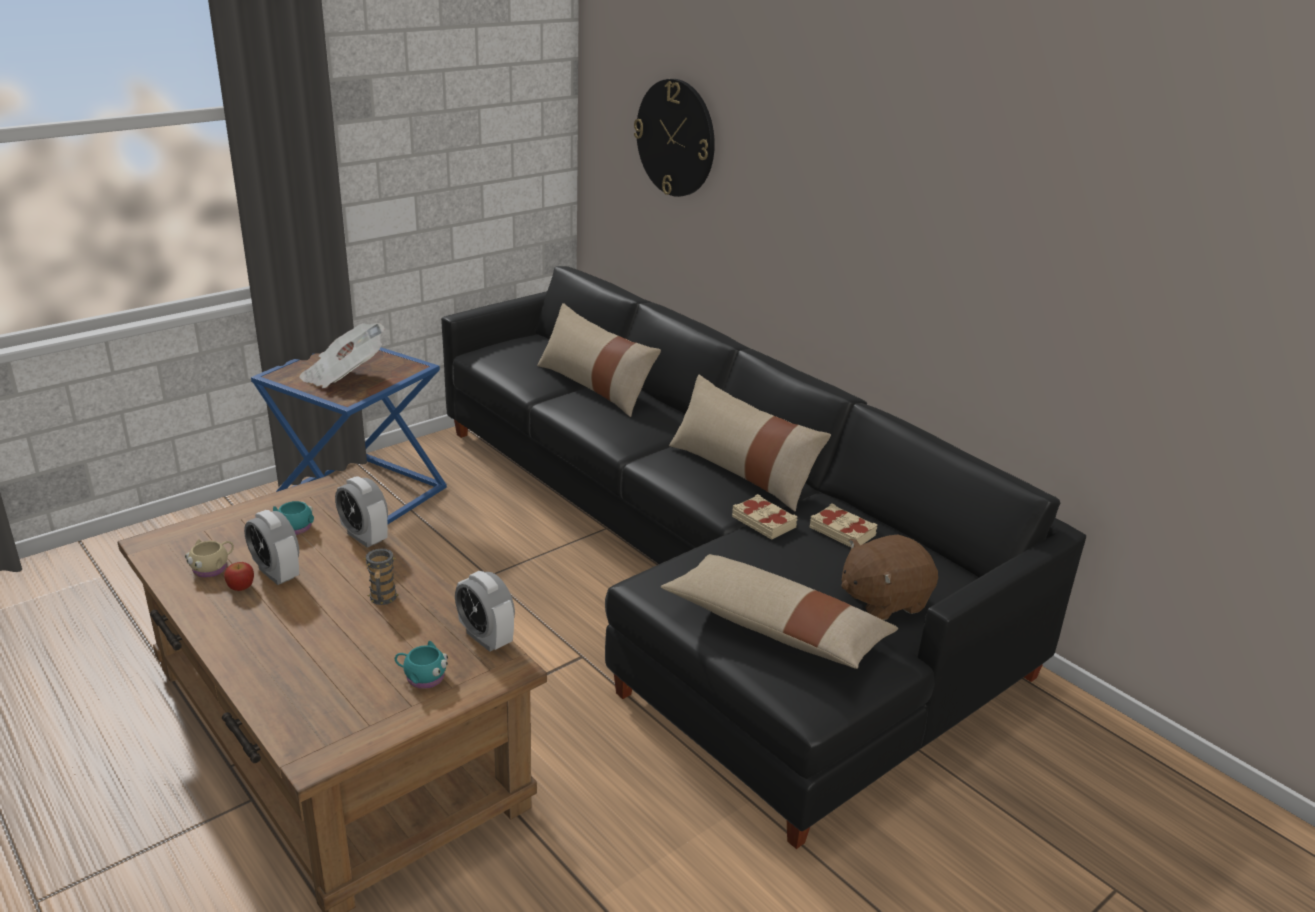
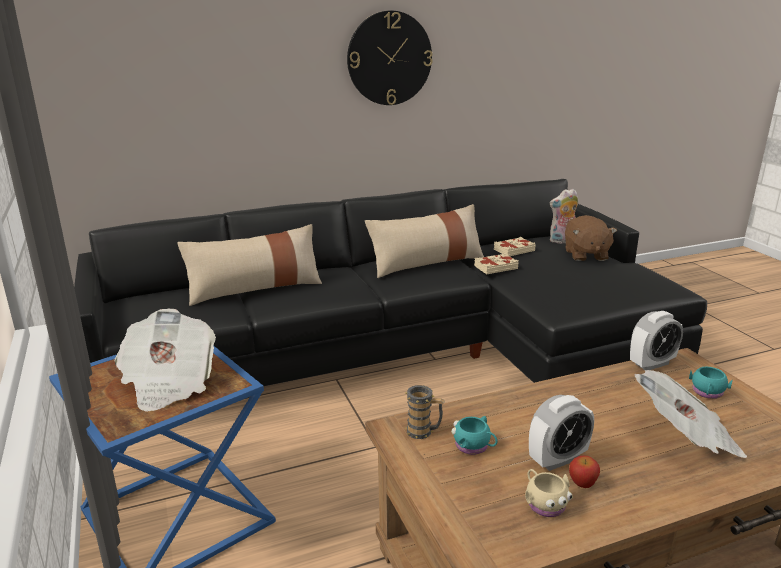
camera: 70 degrees left, 5 degrees down
alarm clock [335,477,388,548] -> none
mug [364,548,399,605] -> mug moved to [405,385,445,439]
wall clock [634,79,715,197] -> wall clock moved to [347,11,432,105]
beige pillow [661,554,898,669] -> none
none -> plush toy [550,189,579,244]
none -> newspaper [634,370,747,458]

